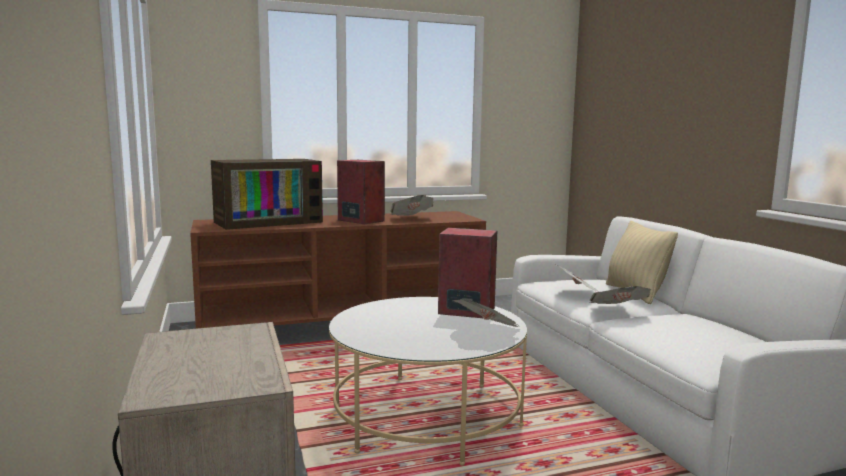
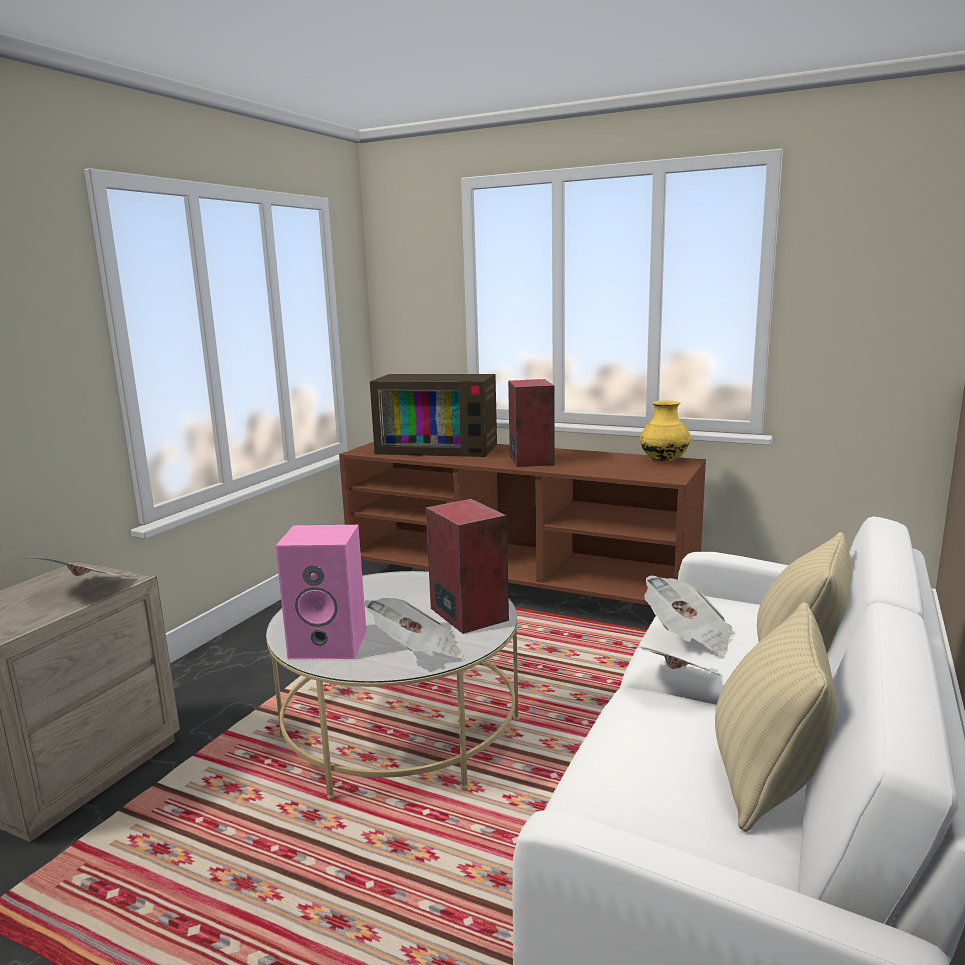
camera: 45 degrees right, 5 degrees up
newspaper [391,195,434,216] -> newspaper moved to [27,557,132,577]
none -> pink speaker [276,525,366,659]
none -> yellow vase [640,400,691,462]
none -> beige pillow [715,602,837,832]

